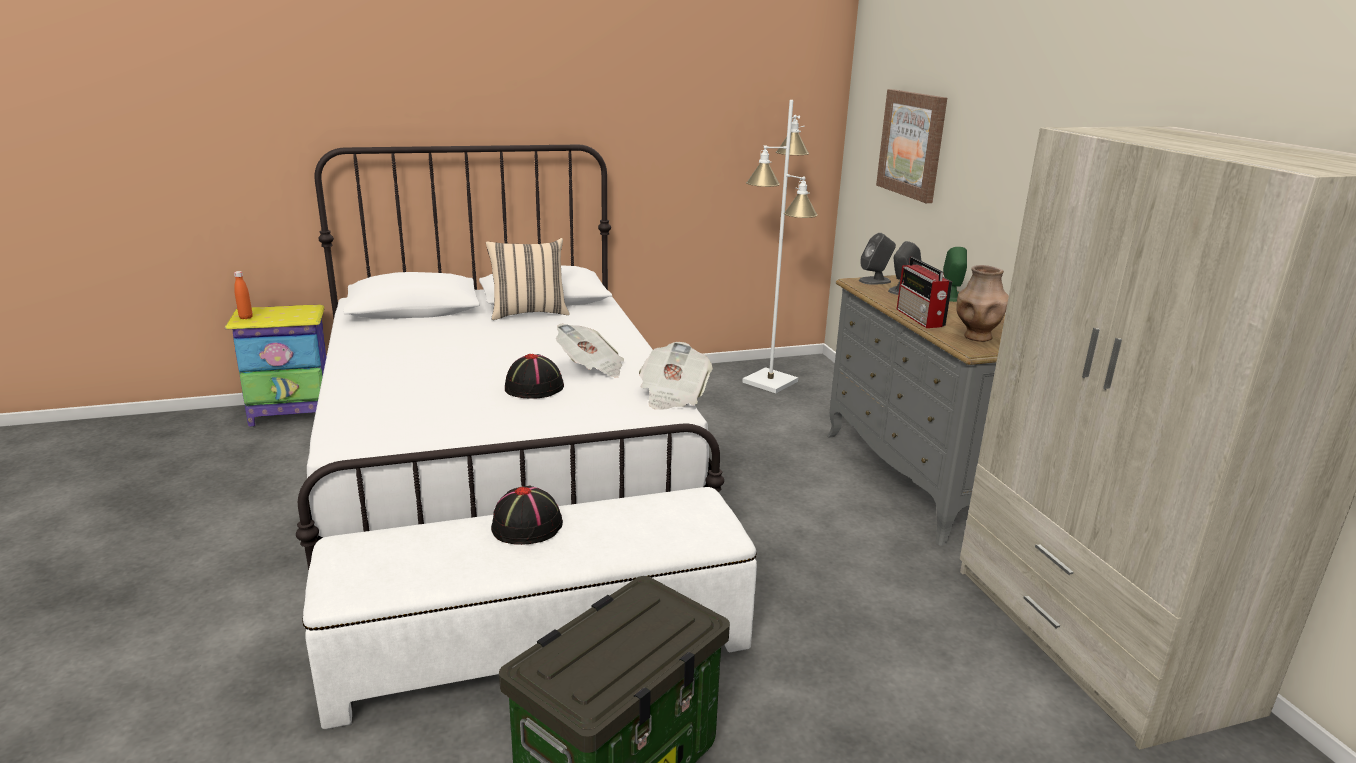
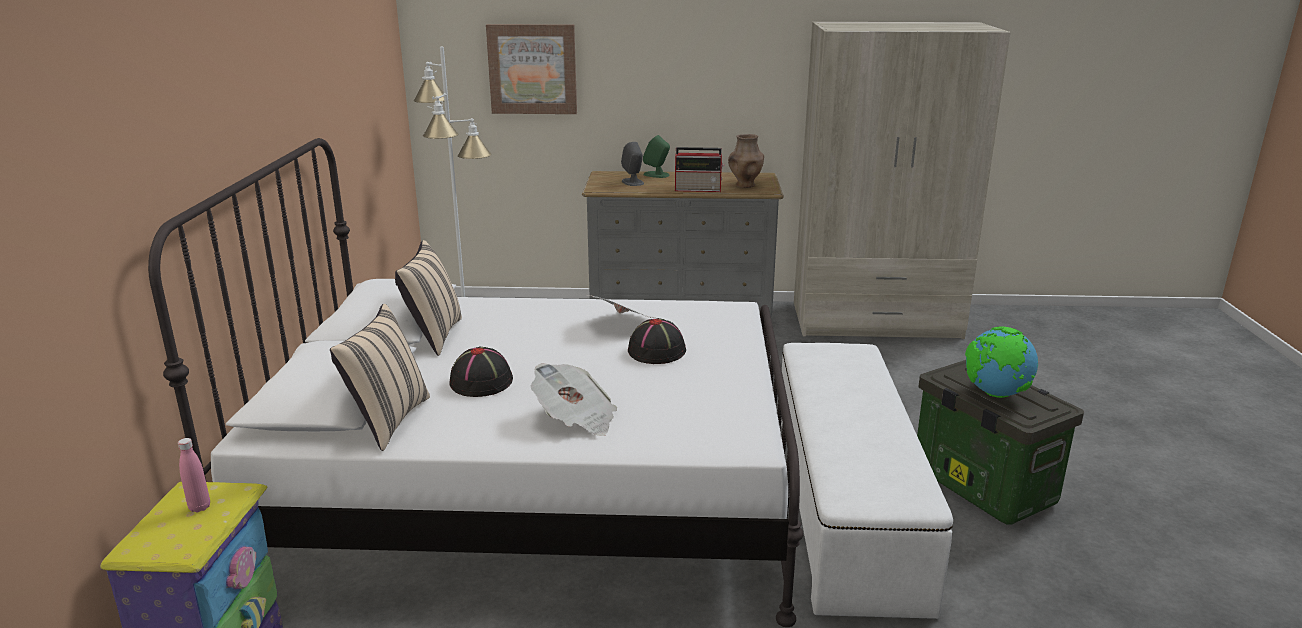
camera: 70 degrees left, 0 degrees up
orange bottle [234,271,253,319] -> none
black hat [491,486,563,545] -> black hat moved to [449,346,513,397]
newspaper [639,342,713,410] -> newspaper moved to [530,363,617,436]
grey speaker [859,233,896,285] -> none
none -> pink bottle [178,438,210,513]
none -> beige pillow [330,304,430,451]
none -> globe [965,327,1038,398]

